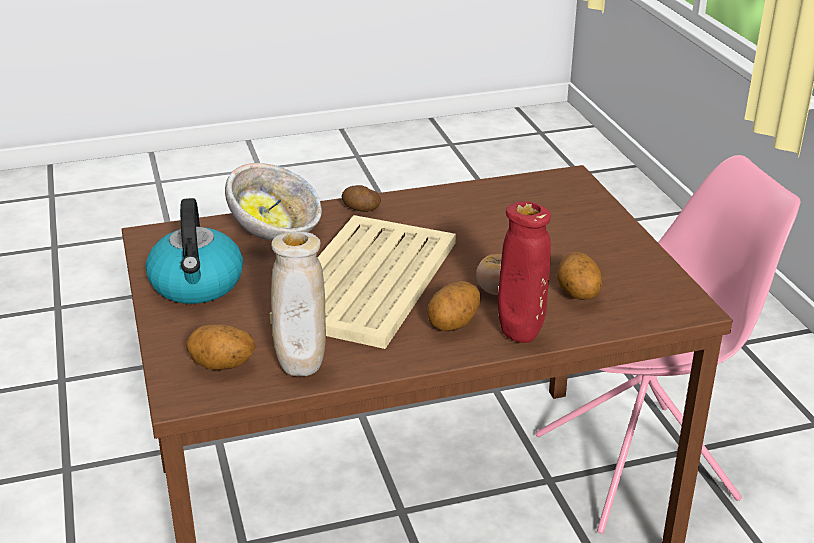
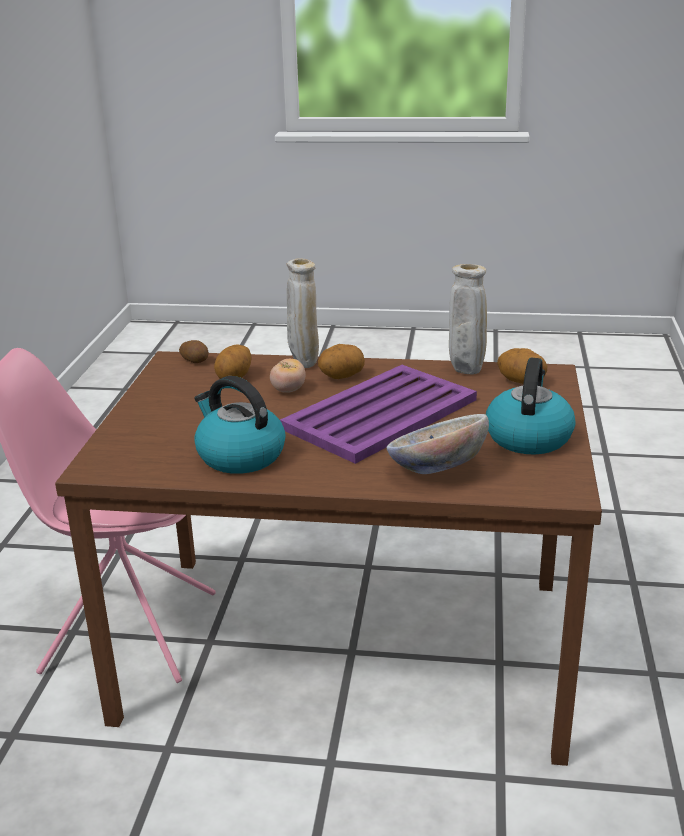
camera: 155 degrees left, 5 degrees down
beige tray [270,215,456,349] -> purple tray [280,365,477,464]
potato [342,185,381,212] -> potato moved to [179,340,209,363]
red vase [498,201,551,343] -> beige vase [287,258,319,368]
none -> kettle [194,376,286,474]

